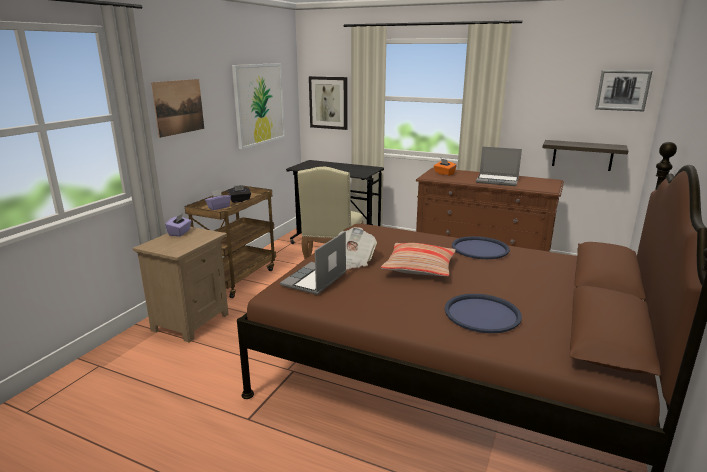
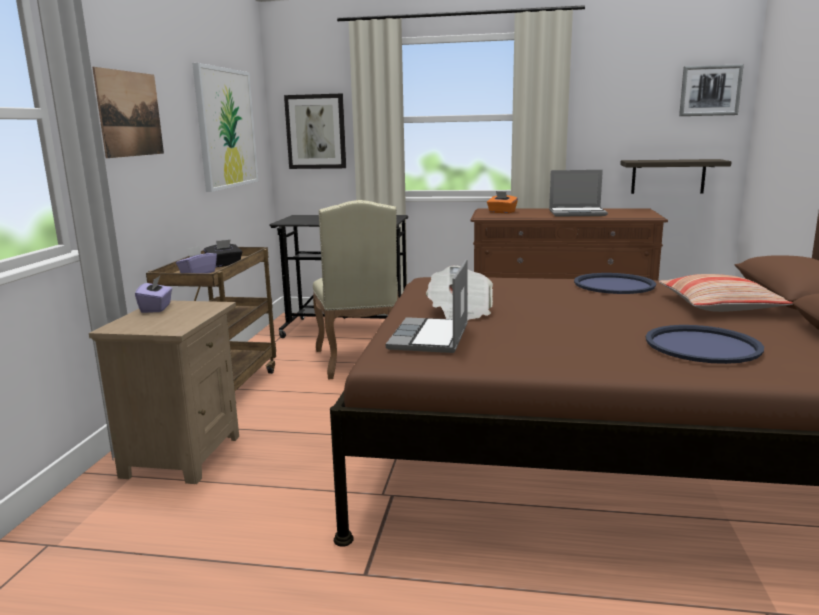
camera: 15 degrees left, 5 degrees down
pillow [381,243,456,276] -> pillow moved to [659,274,793,312]

